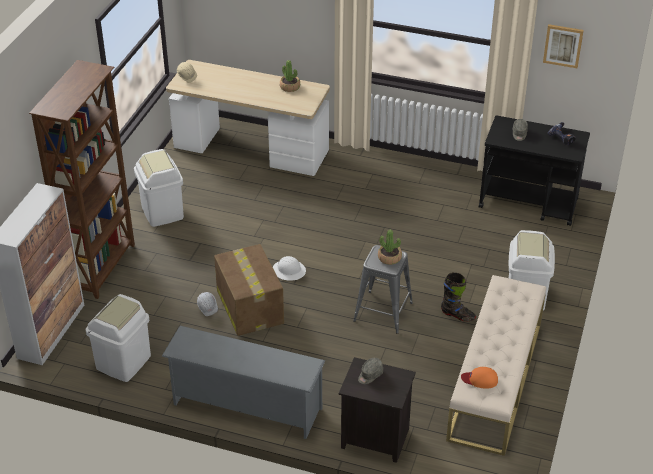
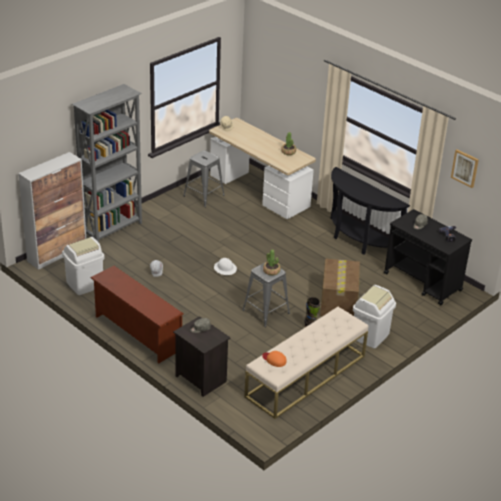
camera: 25 degrees right, 5 degrees down
brown bookcase [29,60,135,299] -> grey bookcase [72,84,142,242]
white trash can [134,149,184,227] -> none
grey shoe rack [162,326,325,439] -> brown shoe rack [90,266,184,363]
cardboard box [214,244,284,336] -> cardboard box moved to [320,259,360,316]
none -> grey stool [183,150,225,207]
none -> black console table [330,167,410,255]

